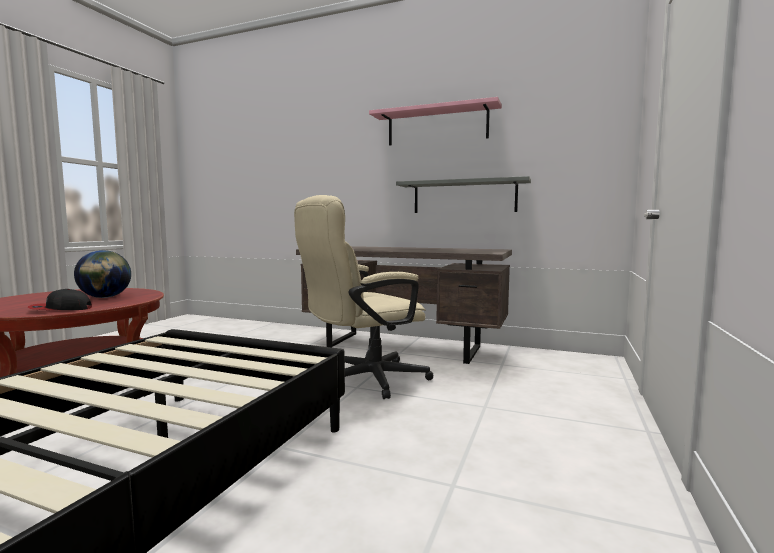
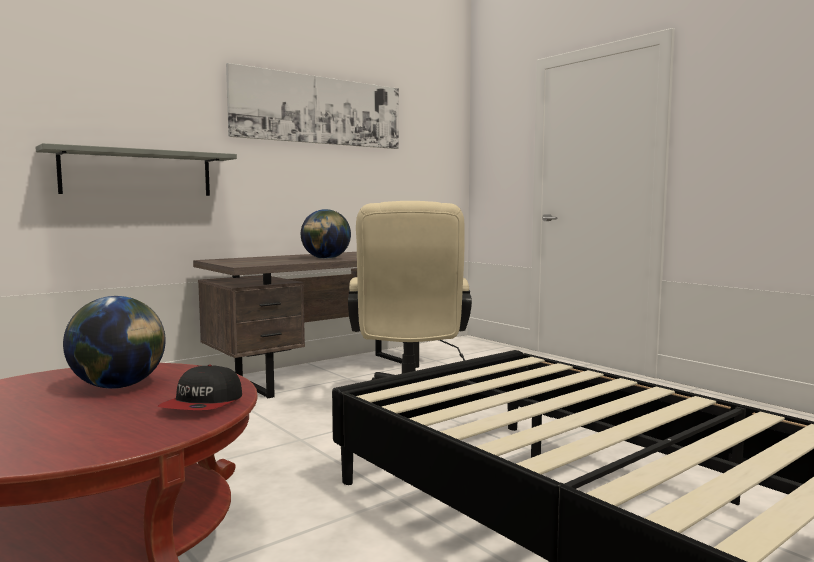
camera: 60 degrees left, 0 degrees up
pink shelf [369,97,502,146] -> picture [226,63,399,149]
grey shelf [396,176,531,213] -> grey shelf moved to [36,143,237,196]
none -> globe [301,209,351,259]

